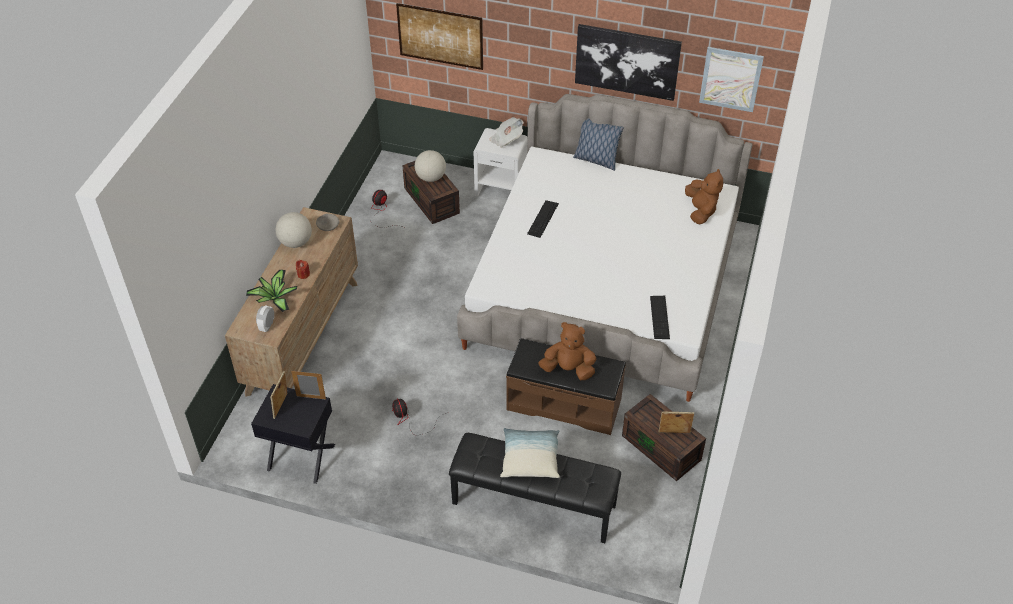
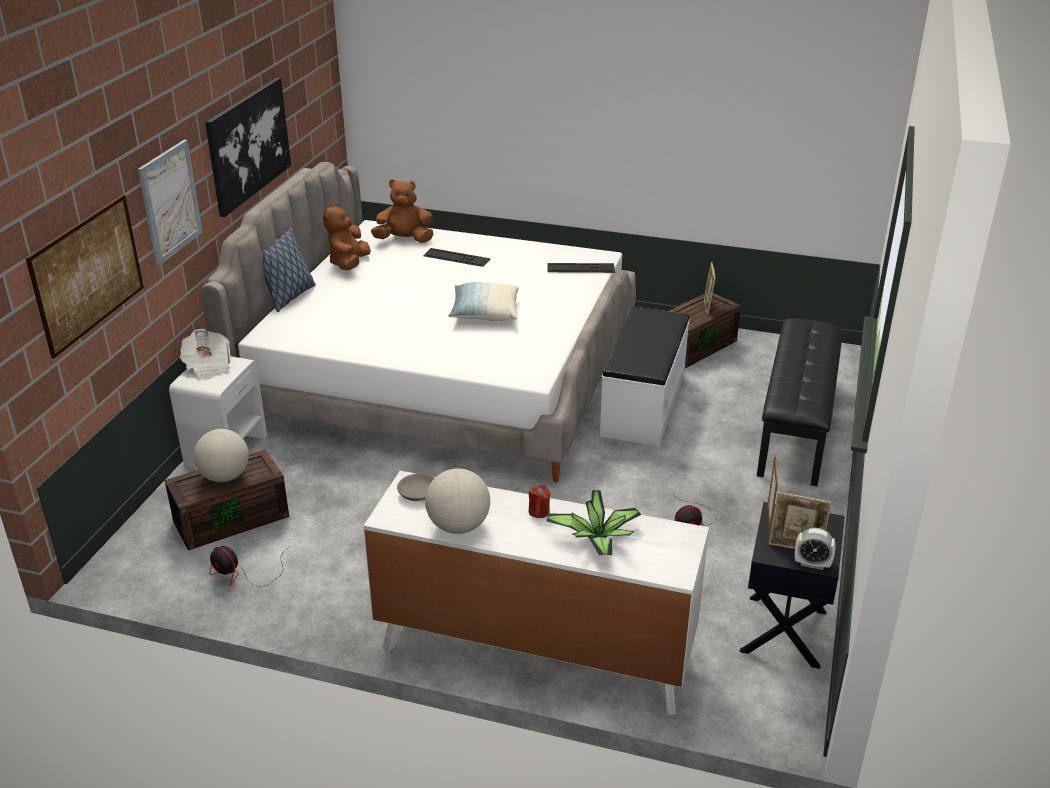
camera: 90 degrees left, 15 degrees down
brown dresser [225,207,358,397] -> white dresser [363,471,709,715]
alarm clock [256,305,274,332] -> alarm clock moved to [795,528,836,570]
pillow [500,428,560,478] -> pillow moved to [448,282,519,321]
brown bench [506,338,626,435] -> white bench [600,307,690,446]
keyboard [527,200,559,238] -> keyboard moved to [423,248,490,267]
brown plush toy [538,322,597,380] -> brown plush toy moved to [323,203,371,270]
picture [699,47,764,112] -> picture moved to [138,140,203,266]

